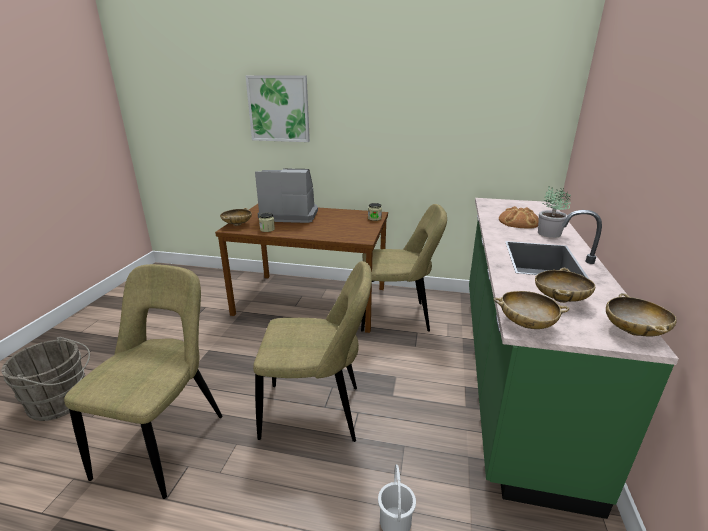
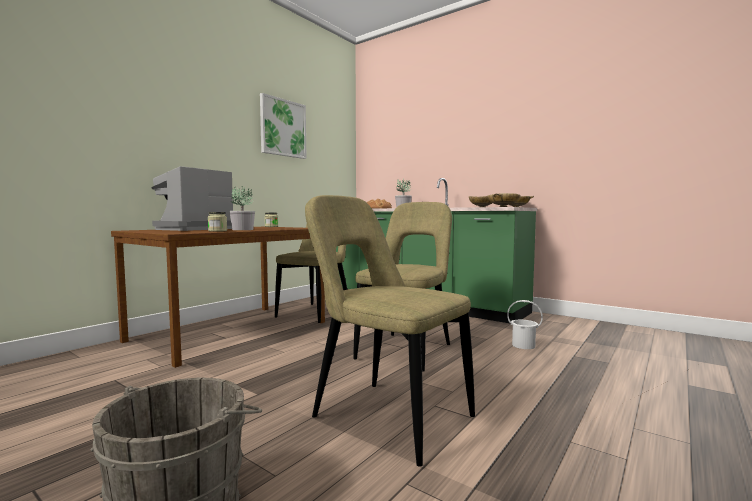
camera: 65 degrees left, 20 degrees down
beige bowl [220,208,252,226] -> none
picture [245,75,310,142] -> picture moved to [260,93,306,159]
none -> potted plant [229,186,255,230]

